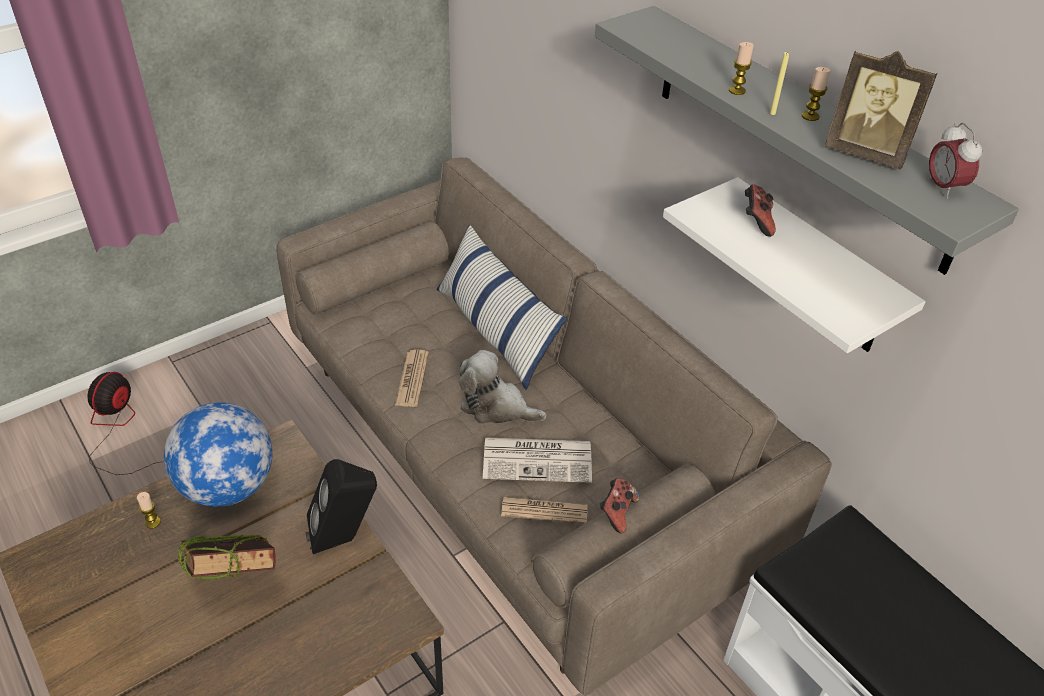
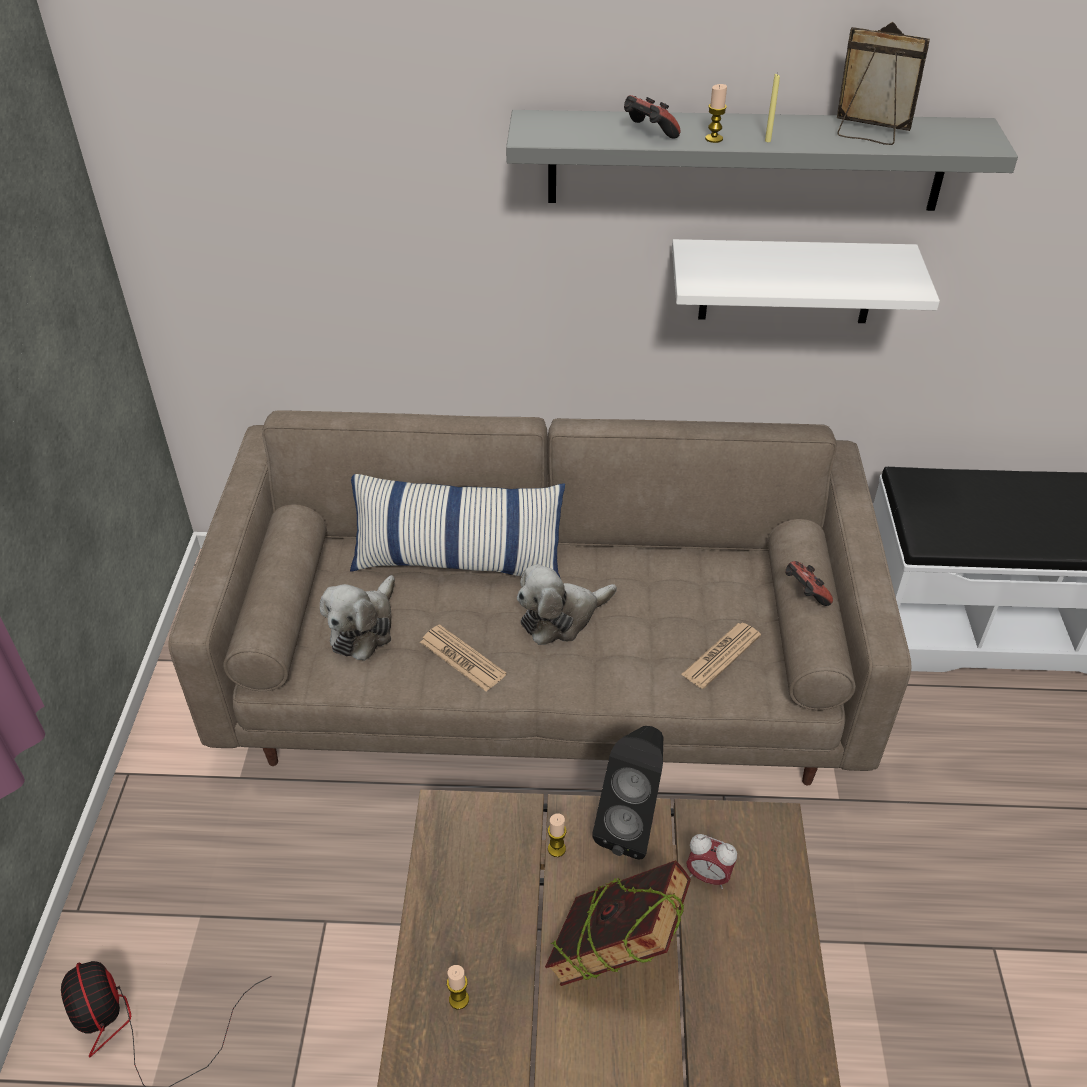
camera: 50 degrees left, 0 degrees up
globe [164,402,273,507] -> none
newspaper [483,437,592,483] -> none
game controller [745,184,776,237] -> game controller moved to [624,95,681,139]
candle [802,67,830,121] -> candle moved to [548,814,566,857]
picture frame [825,51,937,170] -> picture frame turned 135 degrees counterclockwise [837,22,930,145]
alarm clock [927,123,982,199] -> alarm clock moved to [686,834,737,889]
none -> plush toy [320,575,395,661]

